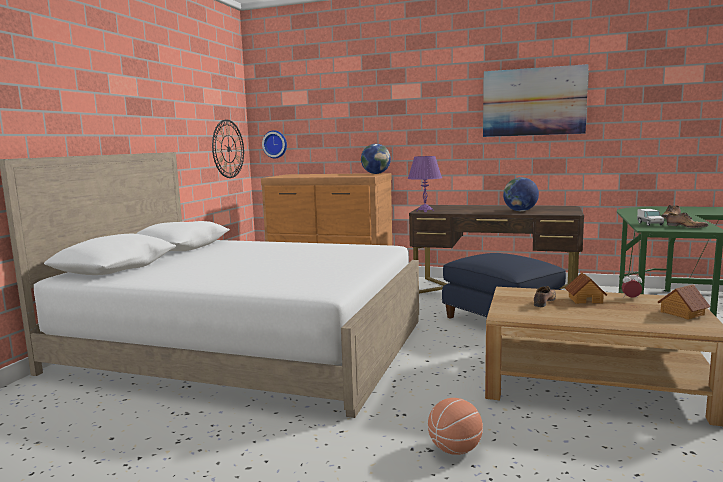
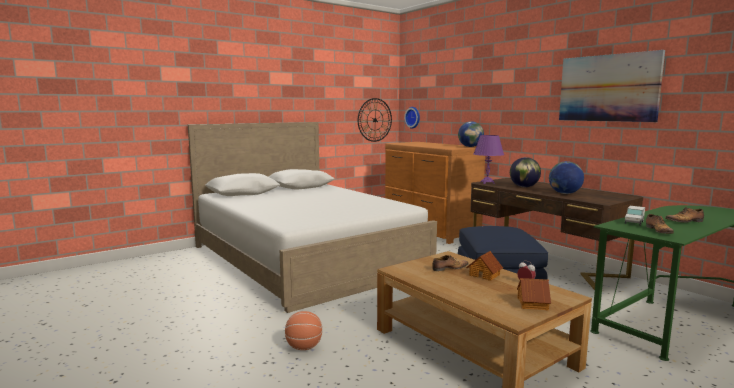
camera: 35 degrees right, 0 degrees up
none -> globe [510,157,541,187]

